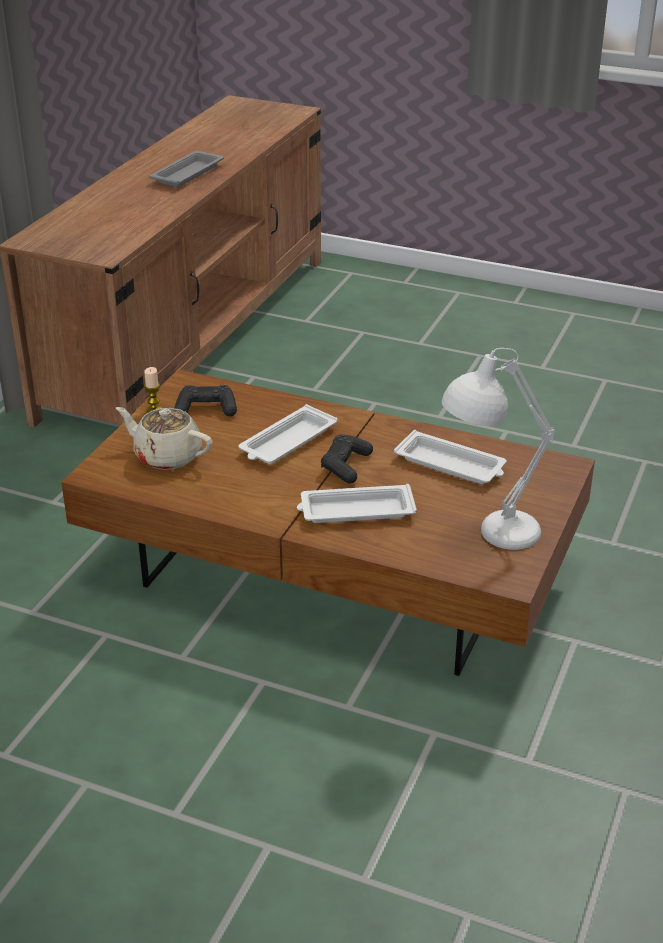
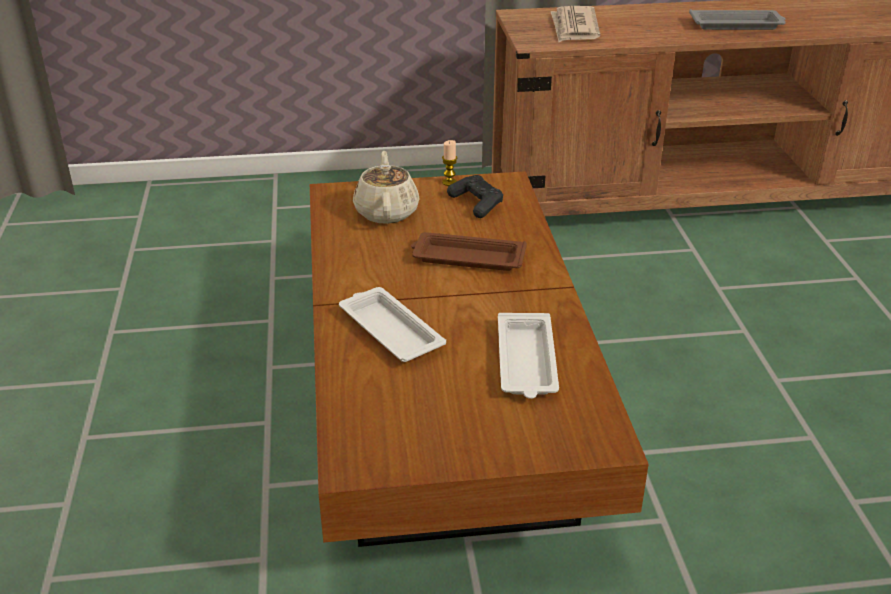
camera: 60 degrees right, 0 degrees up
white tray [239,404,338,464] -> brown tray [411,232,527,271]
black game controller [321,434,373,484] -> none
white table lamp [442,348,555,550] -> none
none -> newspaper [551,6,600,42]

